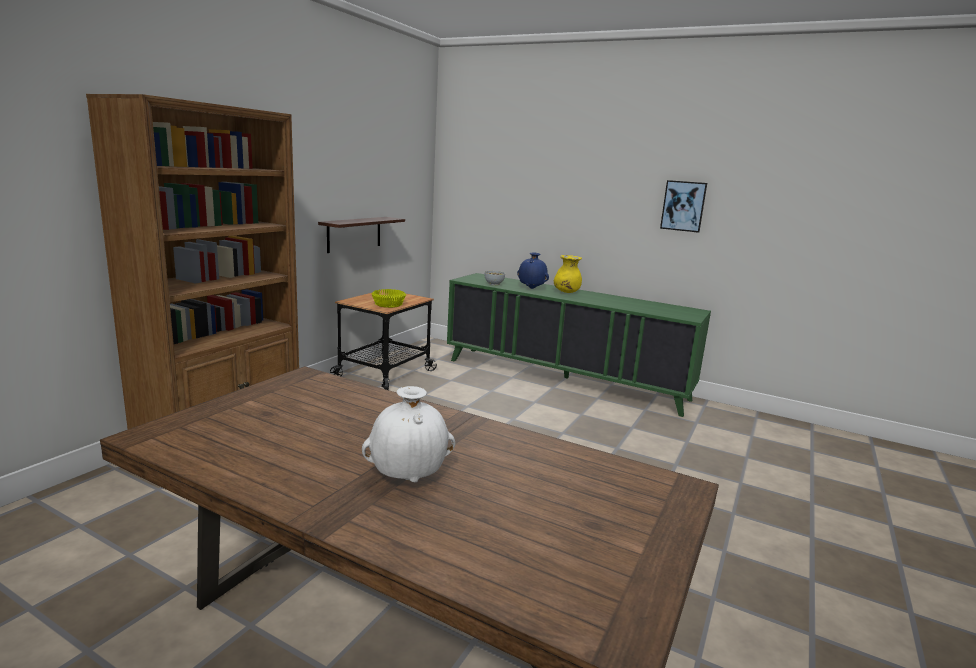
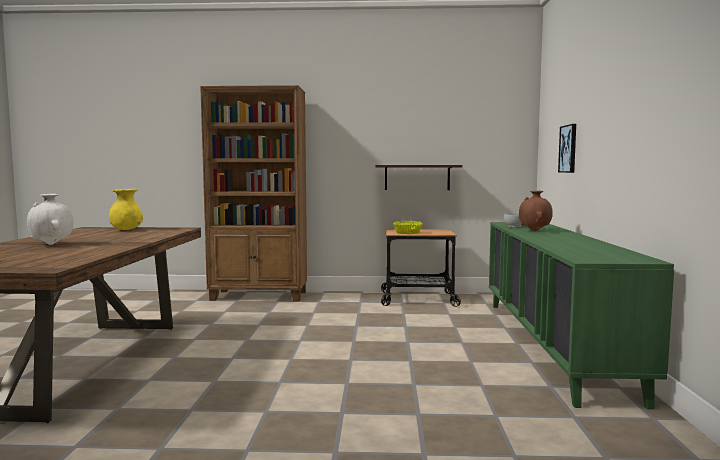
camera: 65 degrees right, 10 degrees down
blue vase [517,252,549,289] -> brown vase [519,191,553,231]
yellow vase [554,255,582,293] -> yellow vase moved to [109,189,143,230]
picture [660,180,707,233] -> picture moved to [558,124,576,173]

